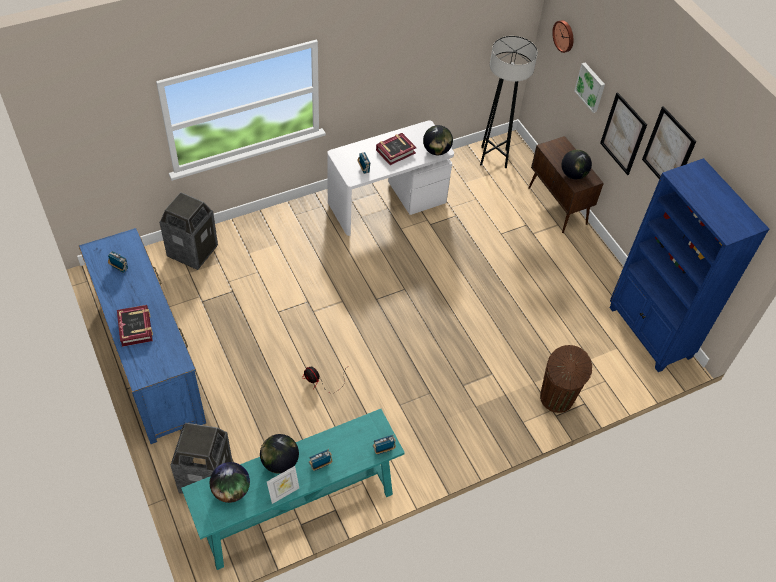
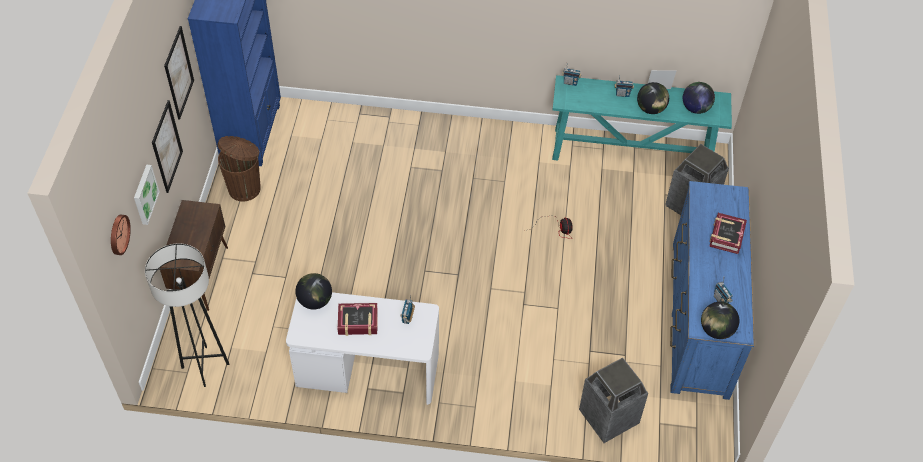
camera: 145 degrees left, 0 degrees up
brown trash can [540,345,592,413] -> brown trash can moved to [218,136,261,201]
globe [561,150,592,179] -> globe moved to [701,302,739,339]

